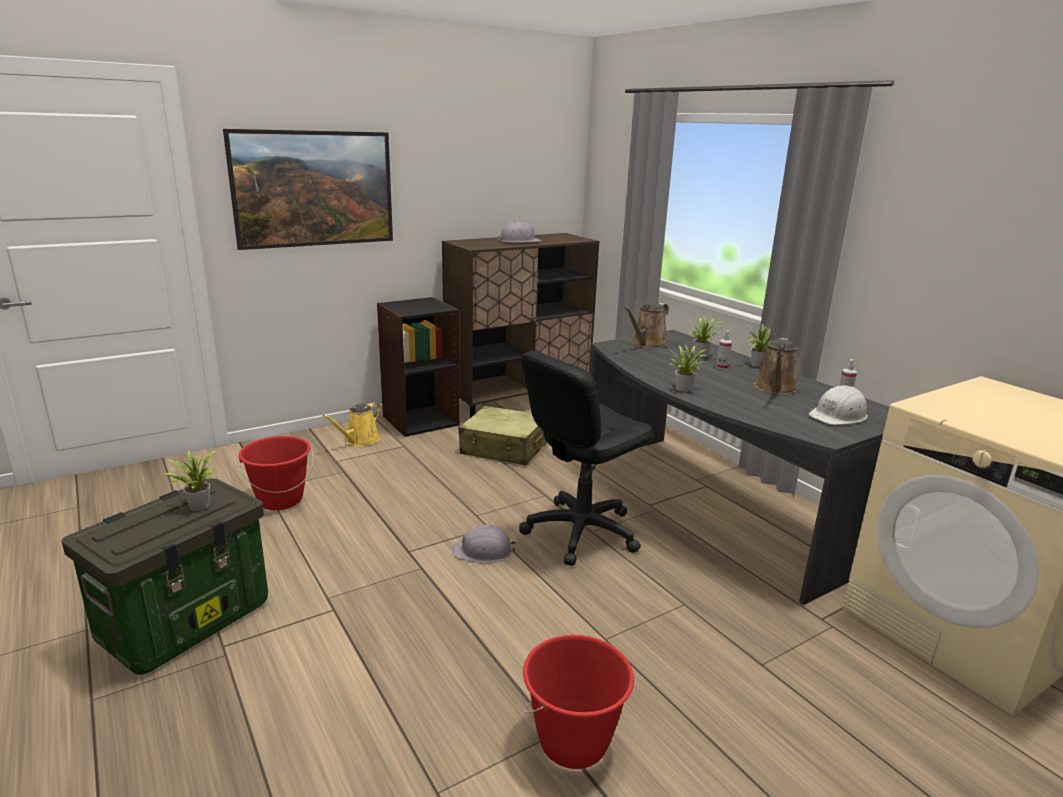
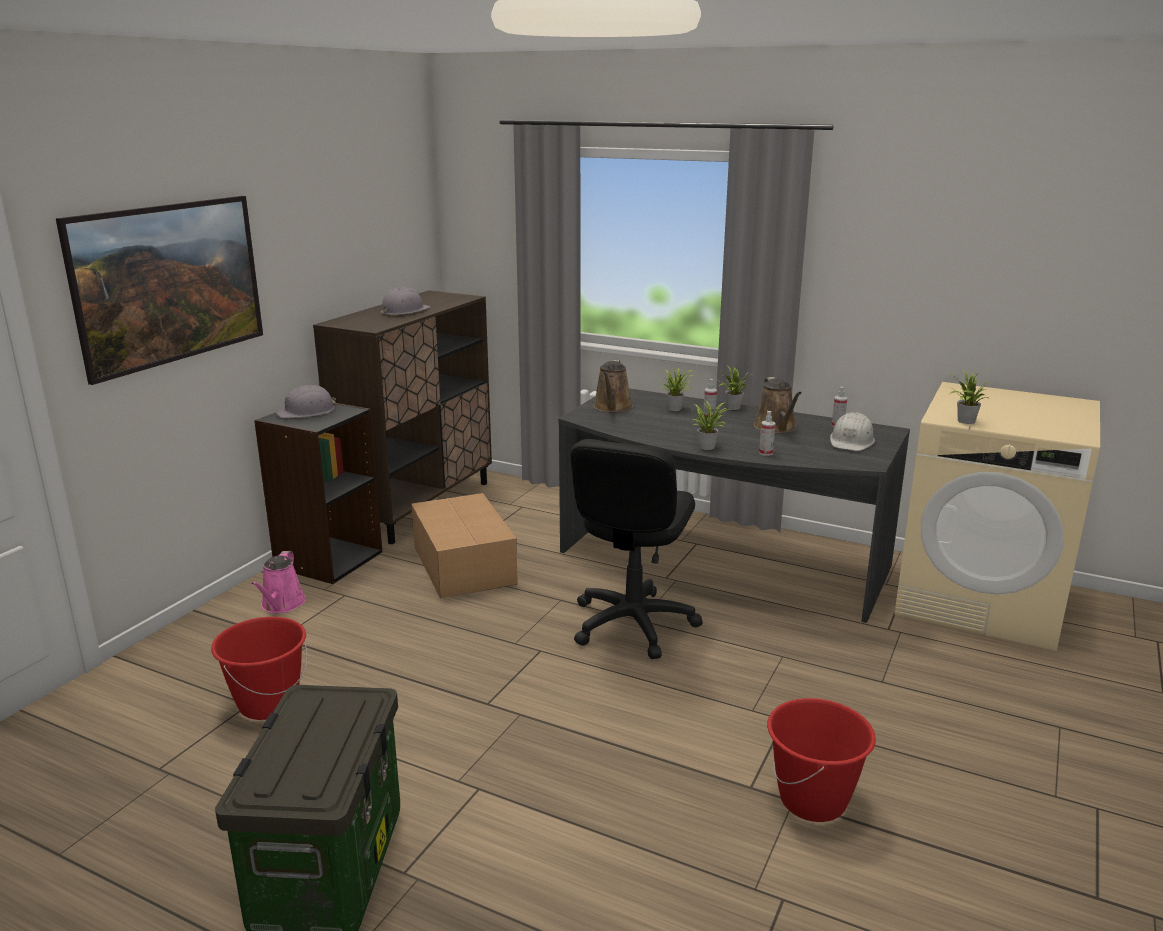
camera: 30 degrees left, 0 degrees up
potted plant [164,450,216,511] -> potted plant moved to [948,371,995,424]
yellow watering can [323,402,381,446] -> pink watering can [251,551,306,613]
grey hard hat [453,525,516,563] -> grey hard hat moved to [275,384,337,418]
beige suitcase [458,406,547,465] -> cardboard box [411,493,518,599]
none -> spray bottle [759,411,775,456]

